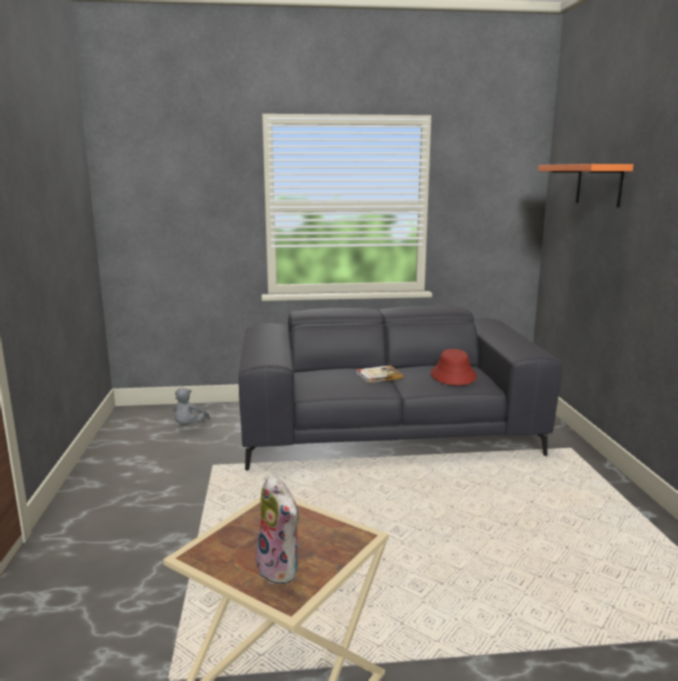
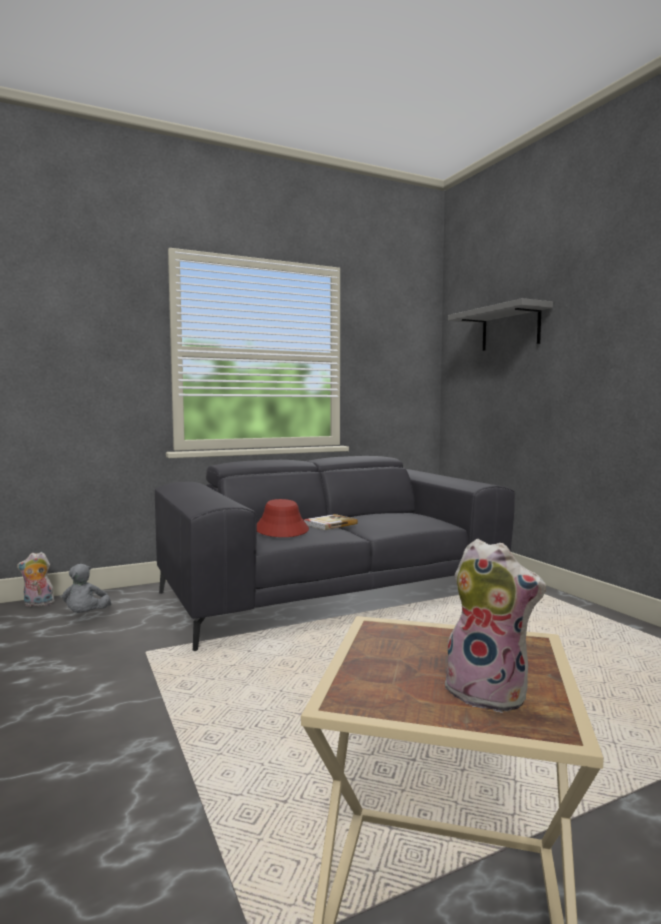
camera: 20 degrees left, 10 degrees down
red hat [431,349,477,385] -> red hat moved to [257,499,309,537]
orange shelf [538,164,634,208] -> grey shelf [448,298,553,351]
none -> plush toy [17,552,54,607]

